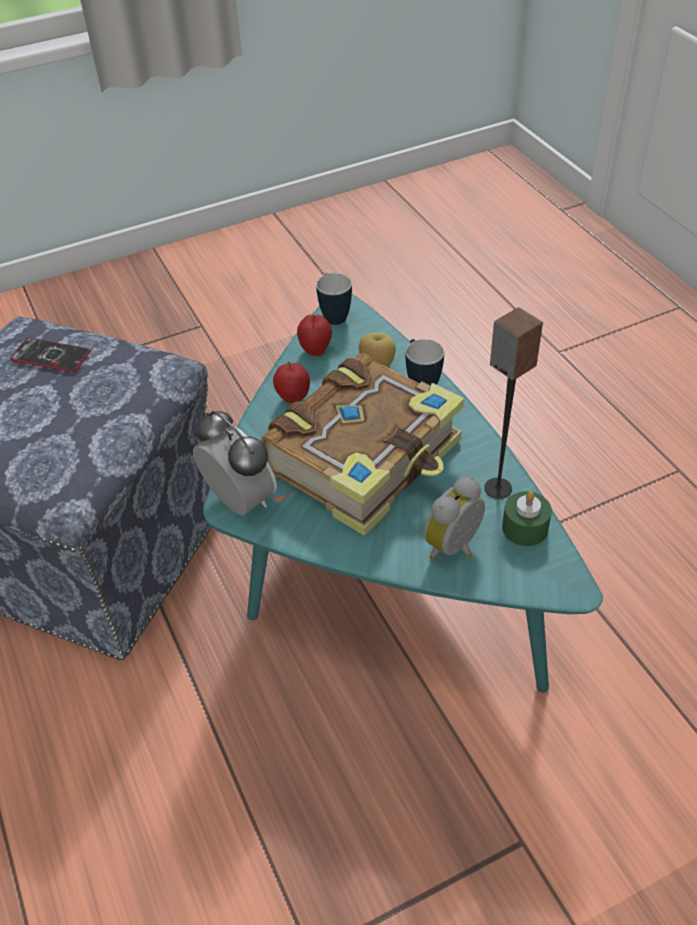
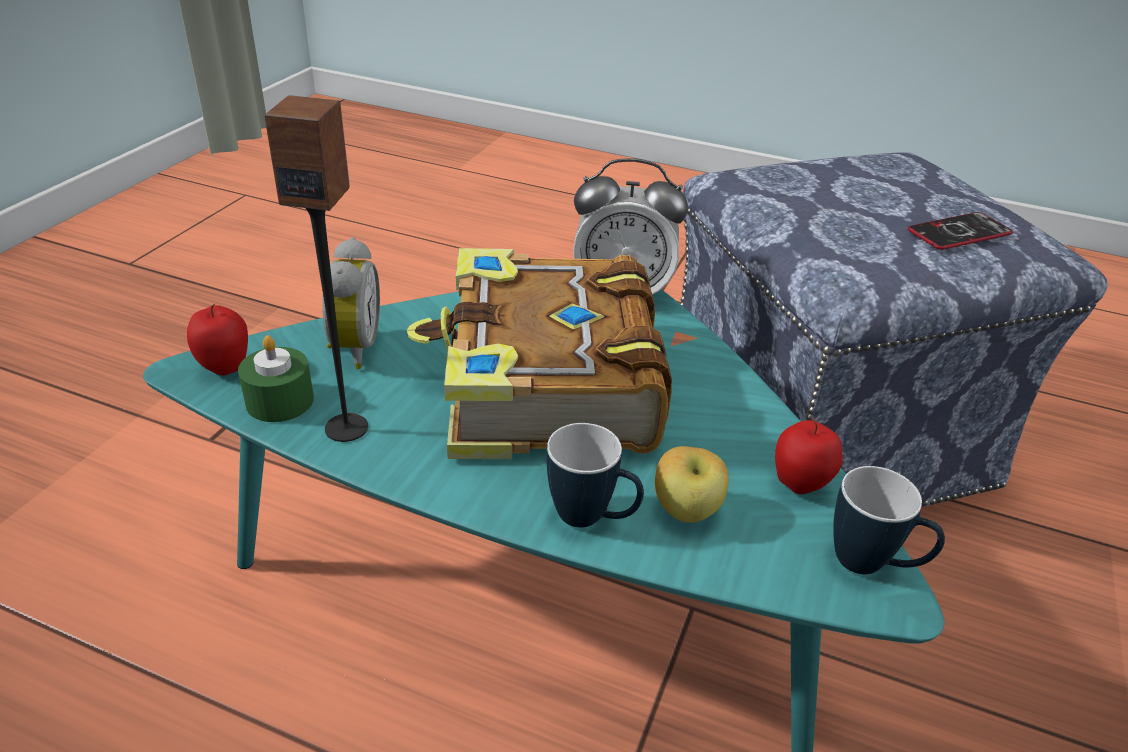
camera: 135 degrees right, 10 degrees down
apple [273,361,310,403] -> apple moved to [187,304,248,375]

